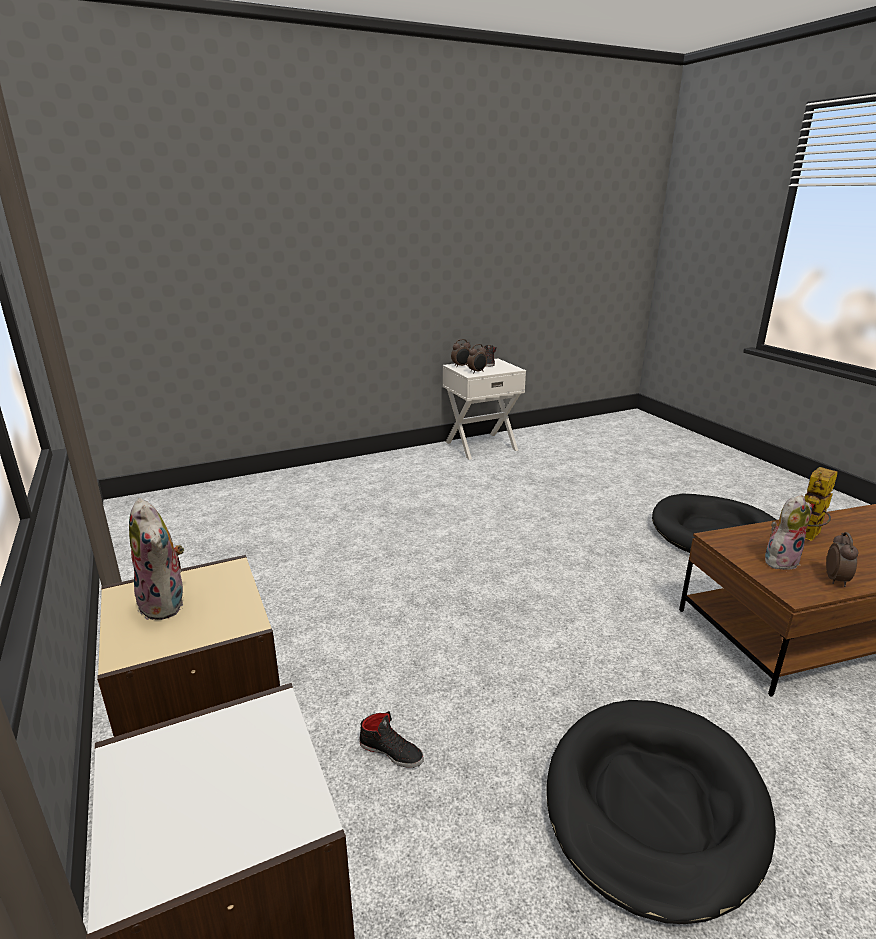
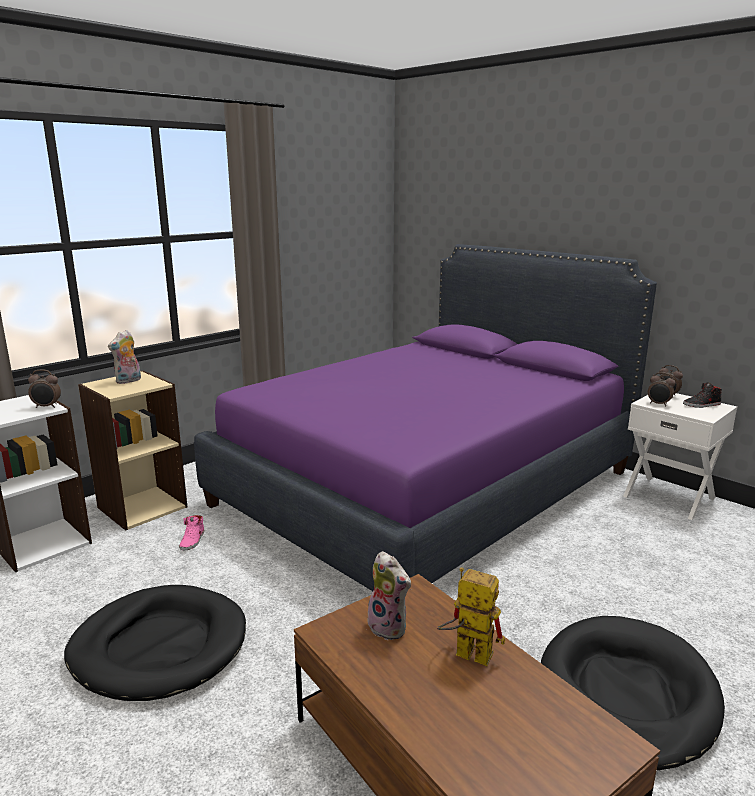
camera: 70 degrees right, 5 degrees down
black shoe [359,711,424,768] -> pink shoe [179,515,204,551]
alarm clock [826,532,858,587] -> alarm clock moved to [28,370,61,408]
none -> purple bed [194,244,657,591]

